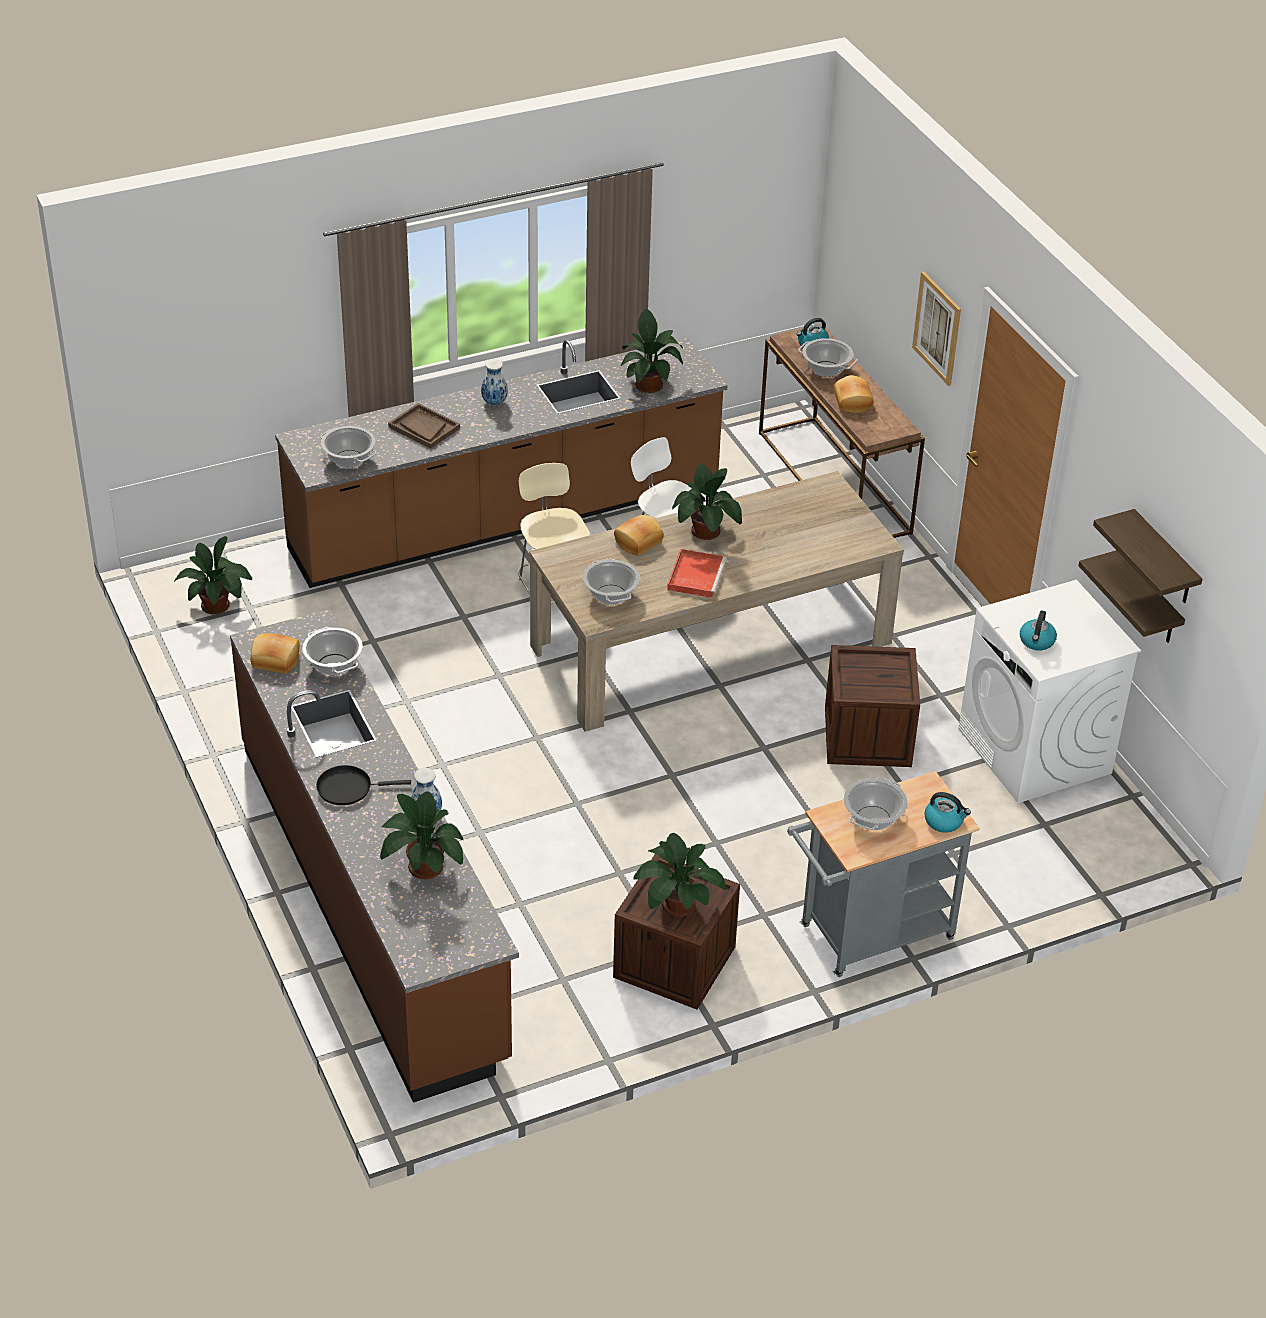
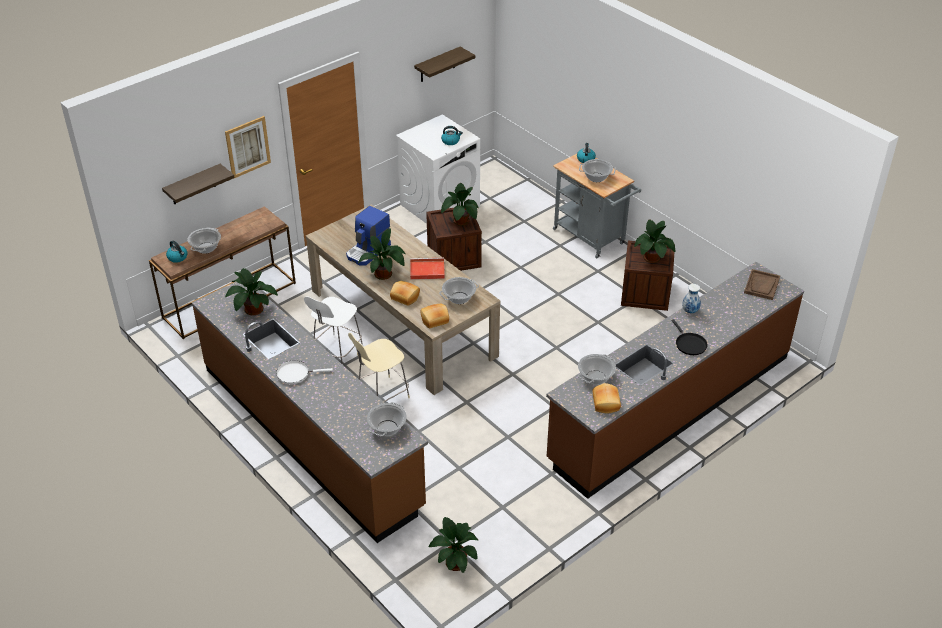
camera: 105 degrees left, 0 degrees up
potted plant [380,791,463,879] -> potted plant moved to [441,183,479,226]
brown tray [388,403,460,449] -> brown tray moved to [744,269,780,300]
vase [481,359,508,405] -> white frying pan [276,361,333,384]
bread [834,375,874,413] -> bread moved to [420,304,449,328]
shelf [1078,550,1185,643] -> shelf moved to [162,164,235,205]
none -> coffee machine [346,206,391,265]

